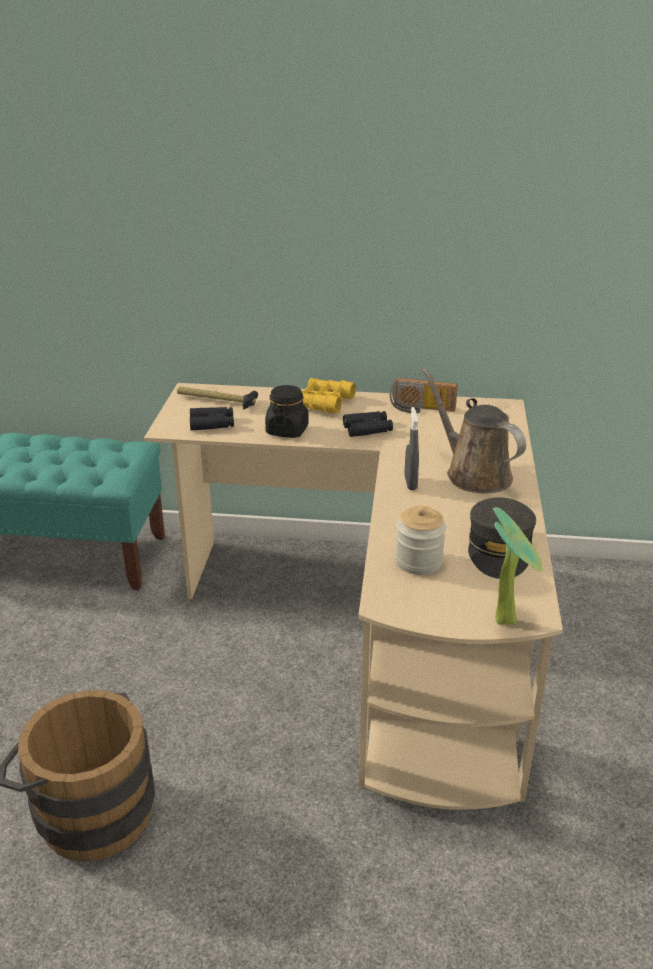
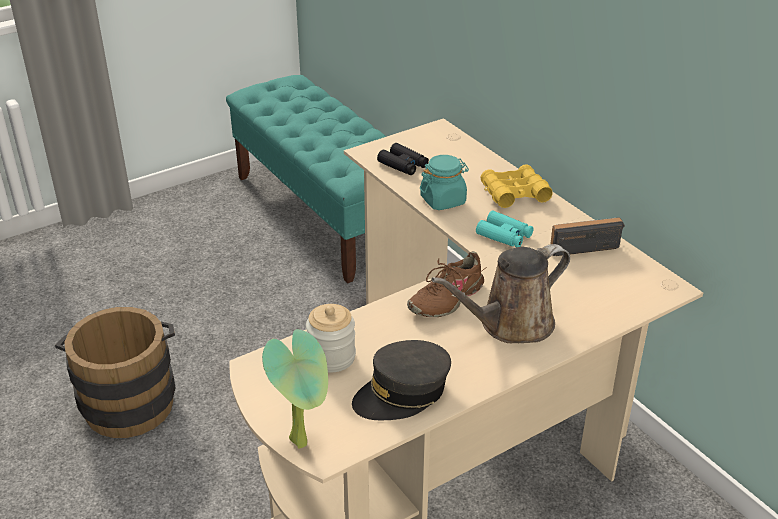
camera: 50 degrees right, 5 degrees up
hammer [177,387,258,409] -> none
black jar [265,385,309,438] -> turquoise jar [420,155,469,210]
black binoculars [343,411,393,437] -> turquoise binoculars [476,211,533,247]
radio [390,378,458,413] -> radio turned 105 degrees clockwise [550,217,625,256]
grey spray bottle [405,407,419,490] -> brown shoe [407,251,487,317]
brown watering can [422,368,526,493] -> brown watering can turned 135 degrees counterclockwise [431,244,570,343]

